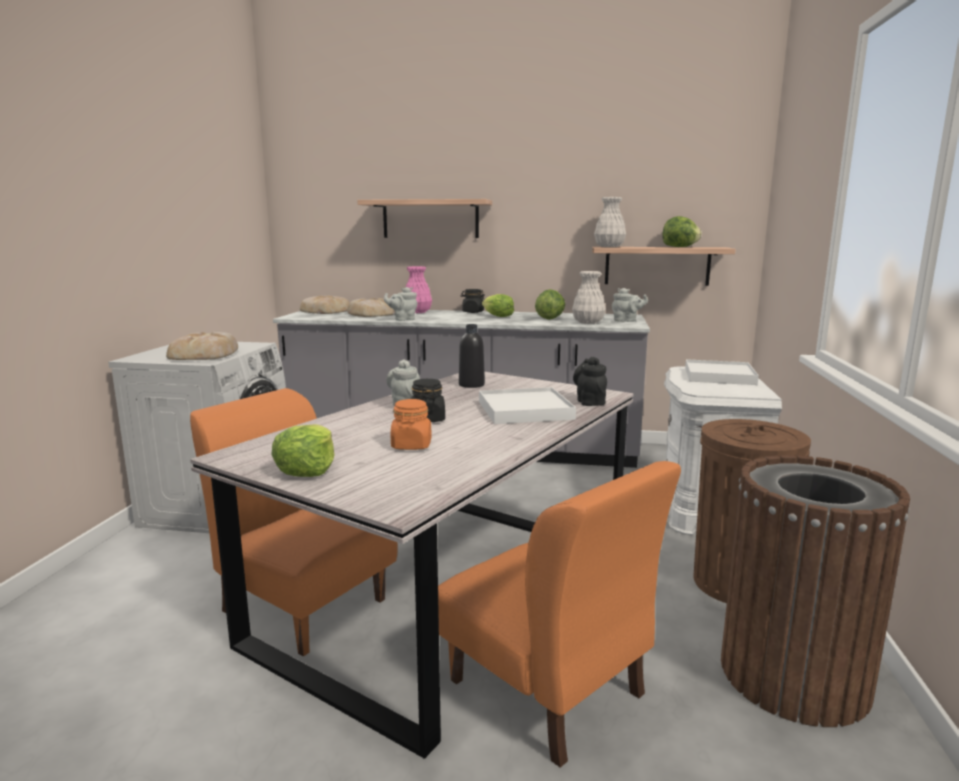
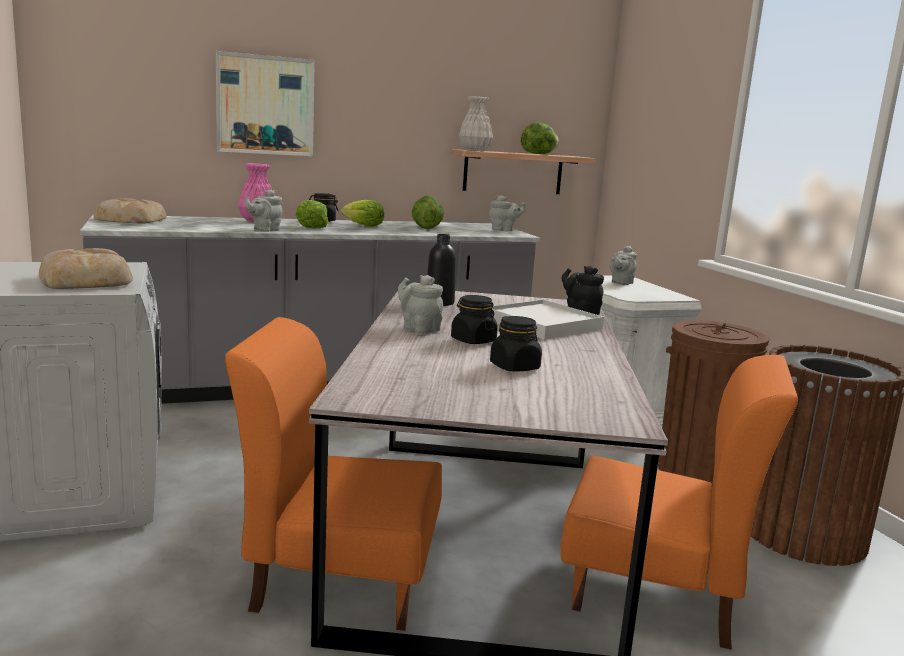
camera: 30 degrees left, 0 degrees up
lettuce [271,424,334,477] -> lettuce moved to [296,200,328,228]
bread [347,298,395,317] -> none
shelf [357,199,492,238] -> picture [216,51,315,156]
orange jar [391,399,432,450] -> black jar [490,316,542,371]
white vase [572,271,606,324] -> none
white tray [685,359,759,385] -> grey teapot [609,246,637,285]

